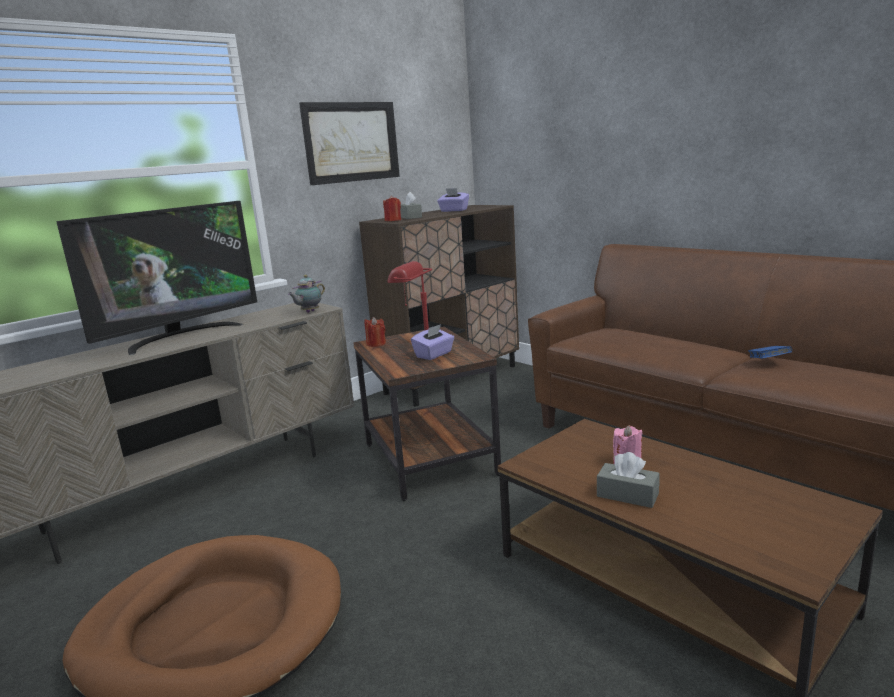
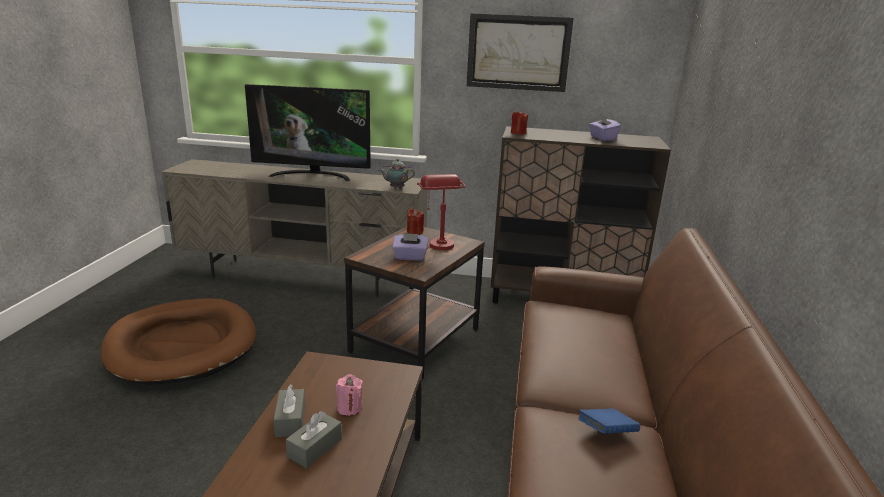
camera: 50 degrees right, 5 degrees up
grey tissue box [400,192,422,219] -> grey tissue box moved to [286,411,342,468]

